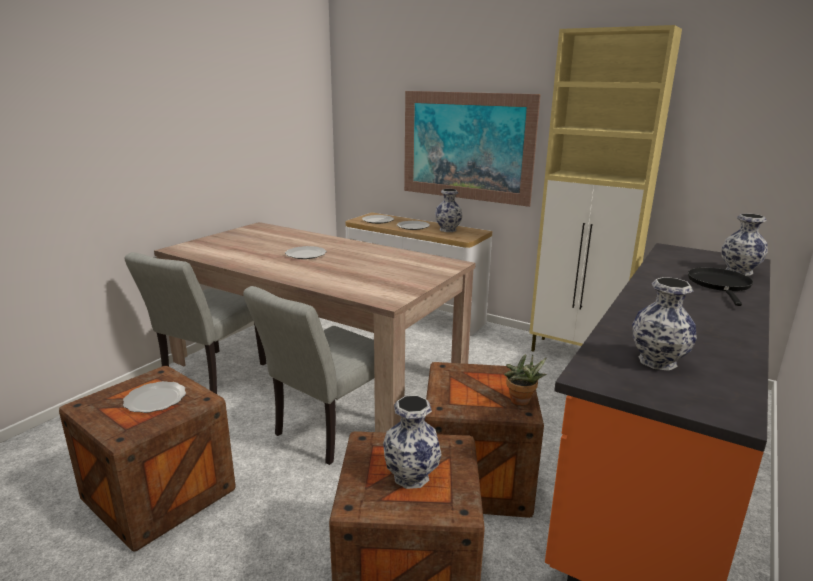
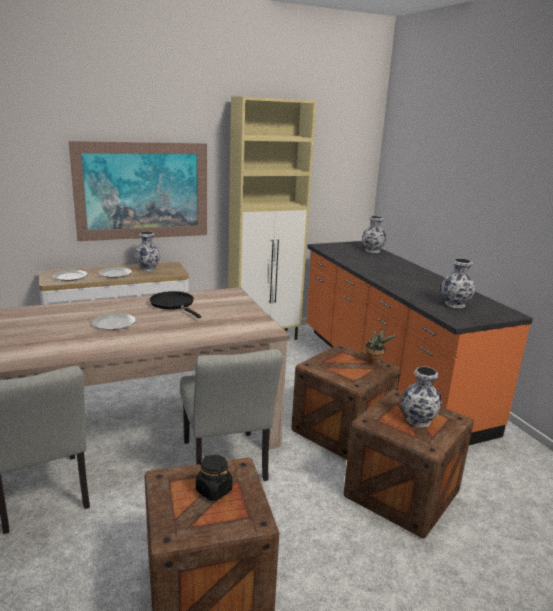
camera: 55 degrees left, 0 degrees up
plate [123,381,186,413] -> black jar [196,455,233,501]
black frying pan [688,267,754,306] -> black frying pan moved to [150,291,201,318]

